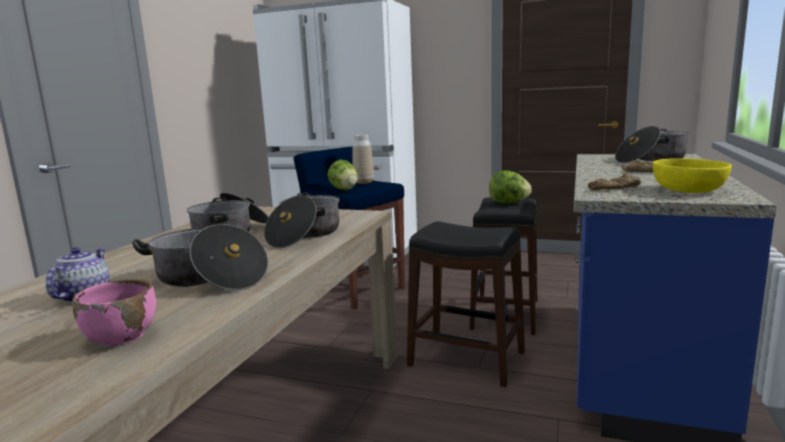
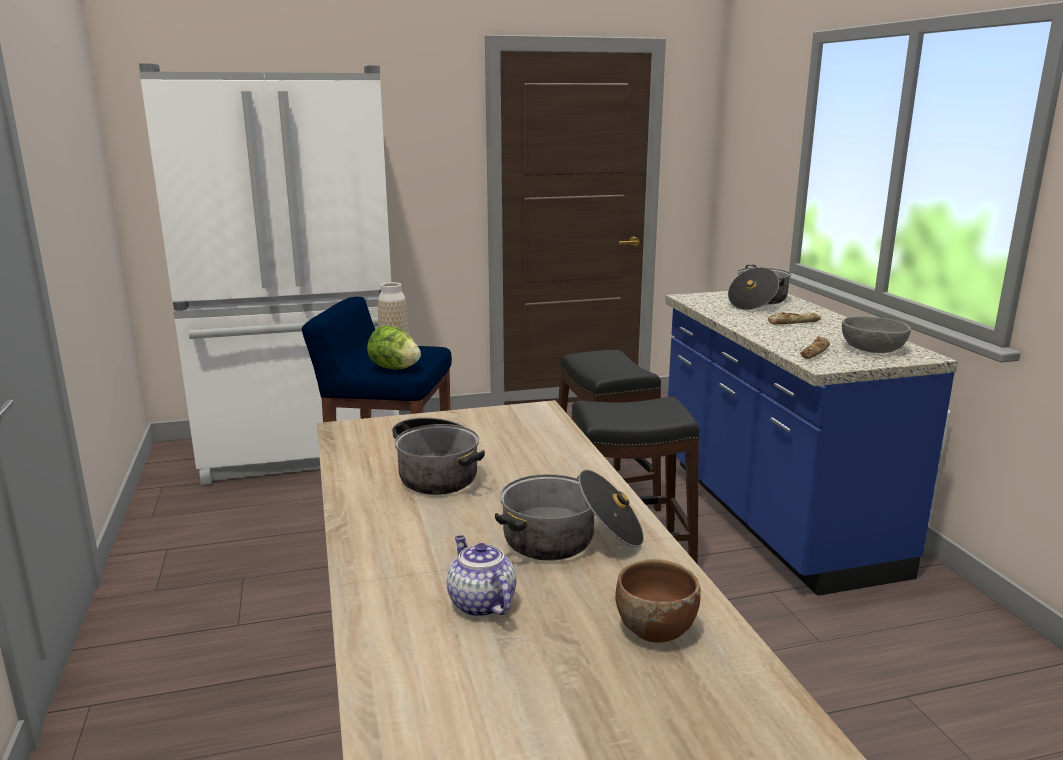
camera: 35 degrees left, 5 degrees up
pink bowl [72,279,156,346] -> brown bowl [615,559,701,643]
cooking pot [264,192,340,248] -> none
lettuce [489,170,532,203] -> none
yellow bowl [653,158,732,193] -> grey bowl [842,316,911,353]

